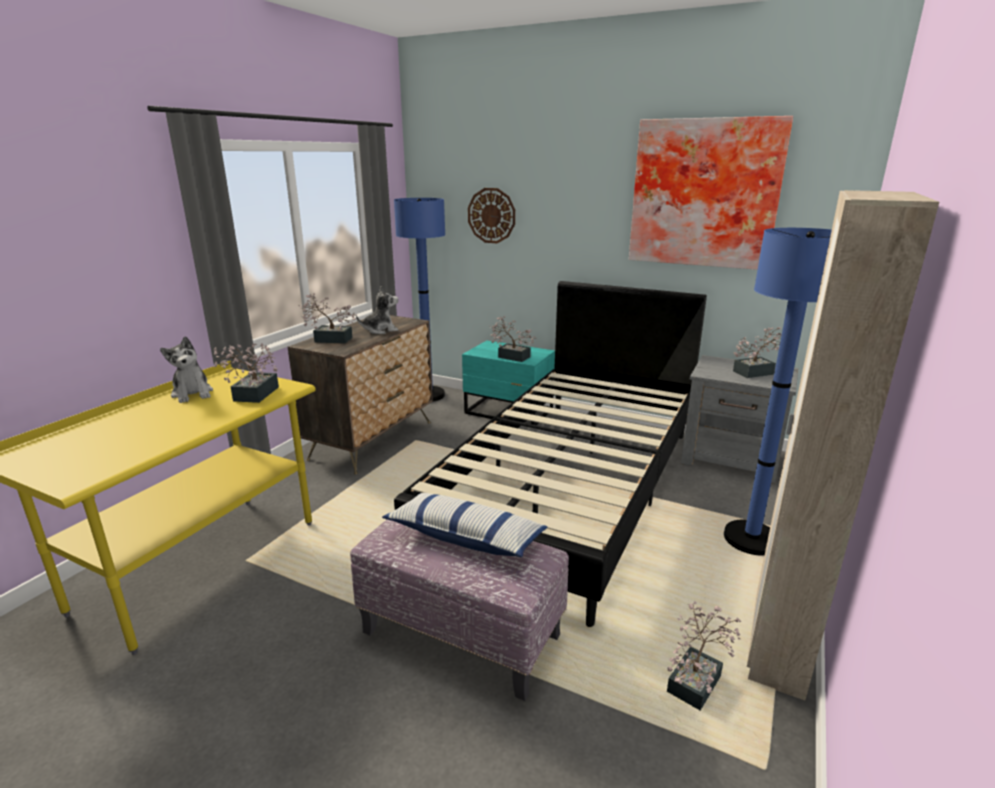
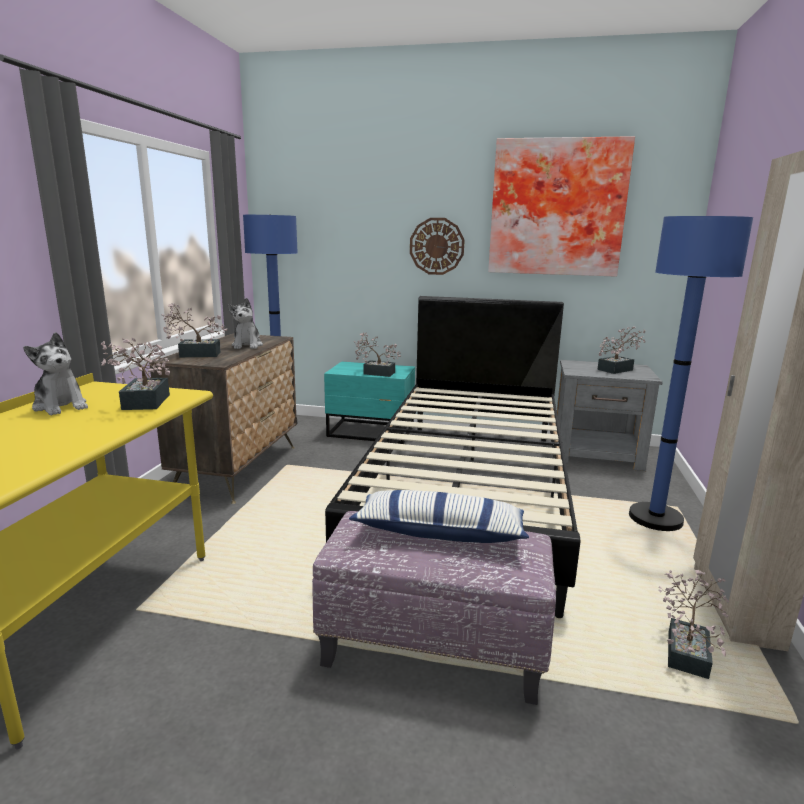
camera: 15 degrees left, 5 degrees down
plush toy [356,286,398,334] -> plush toy turned 120 degrees clockwise [228,298,263,349]
wall clock [468,188,515,243] -> wall clock moved to [410,218,465,275]

